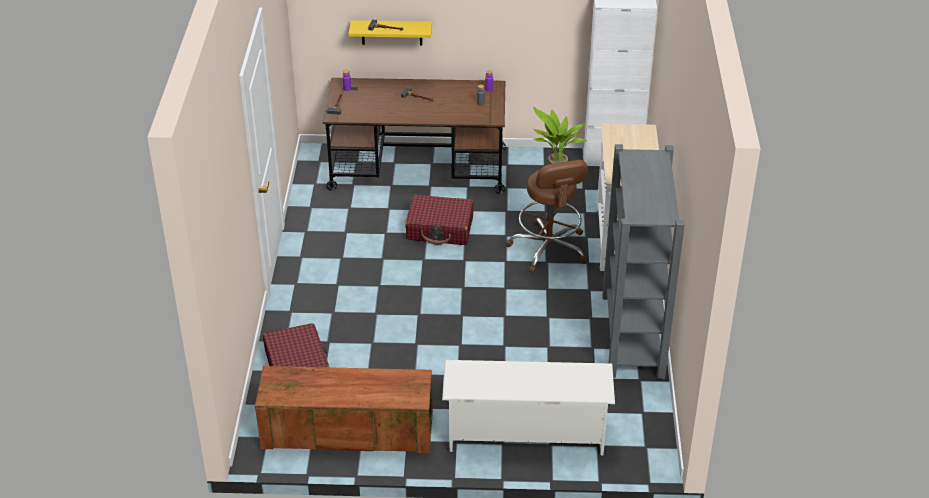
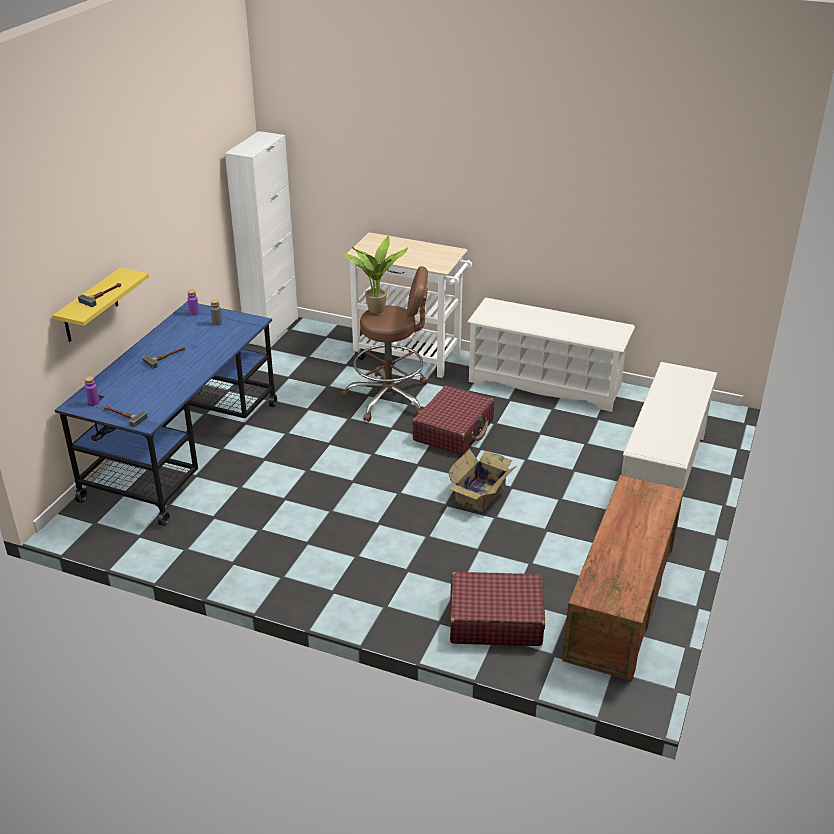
camera: 70 degrees left, 5 degrees down
brown desk [323,78,506,194] -> blue desk [55,301,277,526]
red suitcase [405,195,473,245] -> red suitcase moved to [412,386,494,455]
grey bookcase [602,144,685,379] -> white shoe rack [467,298,635,412]
none -> cardboard box [448,449,516,512]

